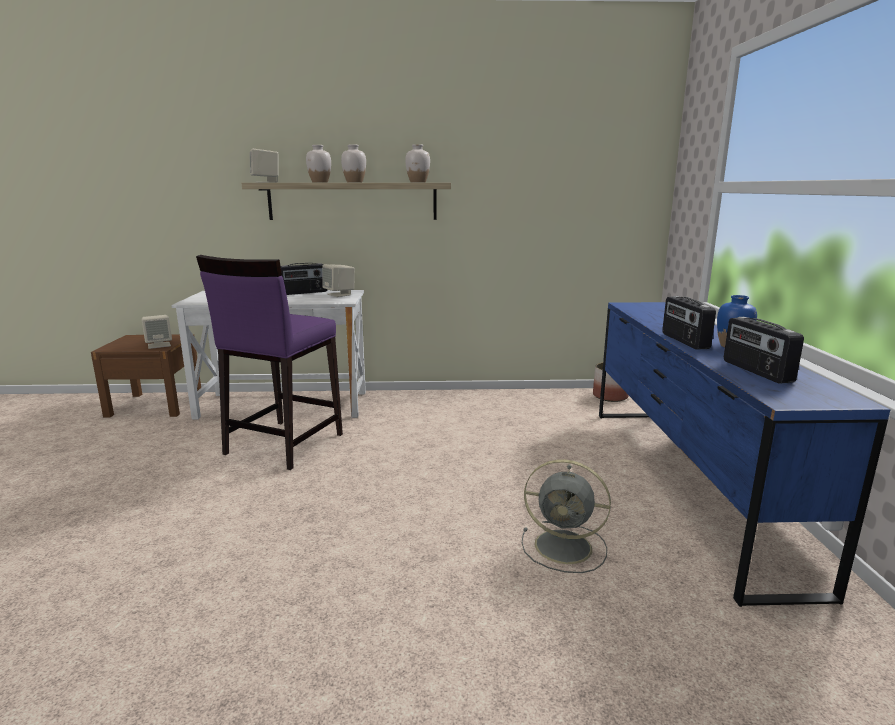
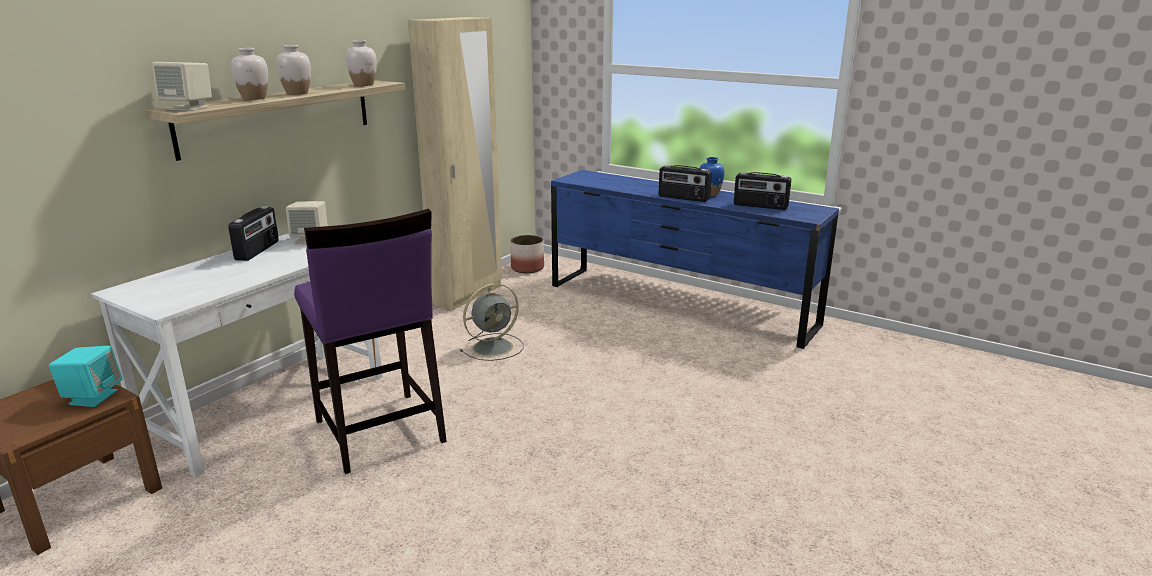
camera: 55 degrees left, 5 degrees up
beige speaker [142,315,172,349] -> turquoise speaker [49,346,122,407]
grey fan [522,459,611,573] -> grey fan moved to [460,283,524,361]
none -> beige wardrobe [408,17,502,311]

